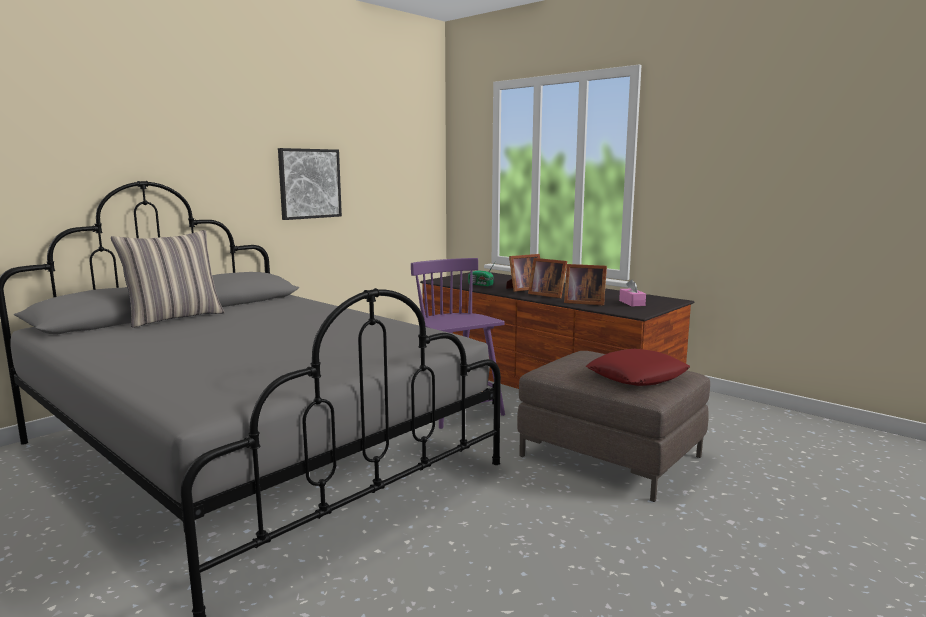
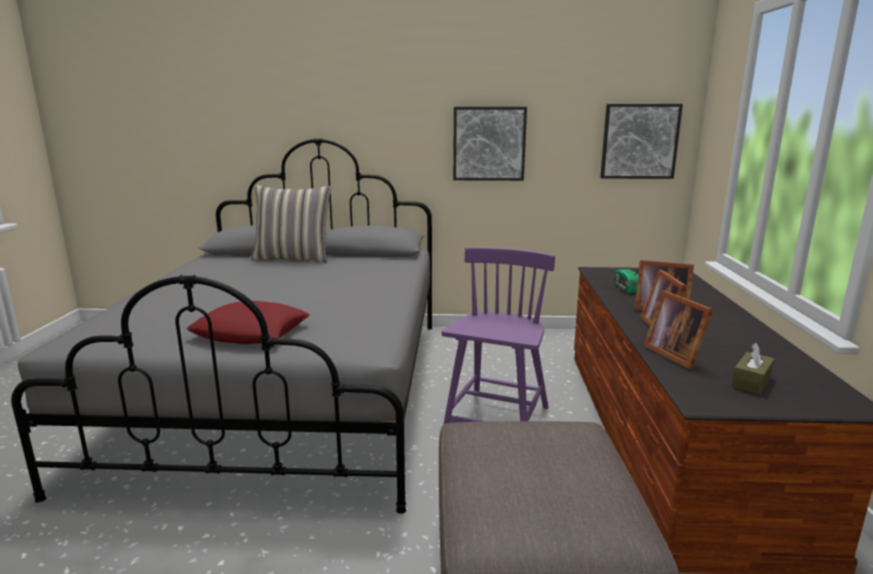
camera: 50 degrees right, 5 degrees up
red pillow [586,349,690,386] -> red pillow moved to [186,301,310,344]
pink tissue box [619,279,646,306] -> brown tissue box [732,343,774,394]
none -> picture [600,104,683,179]

